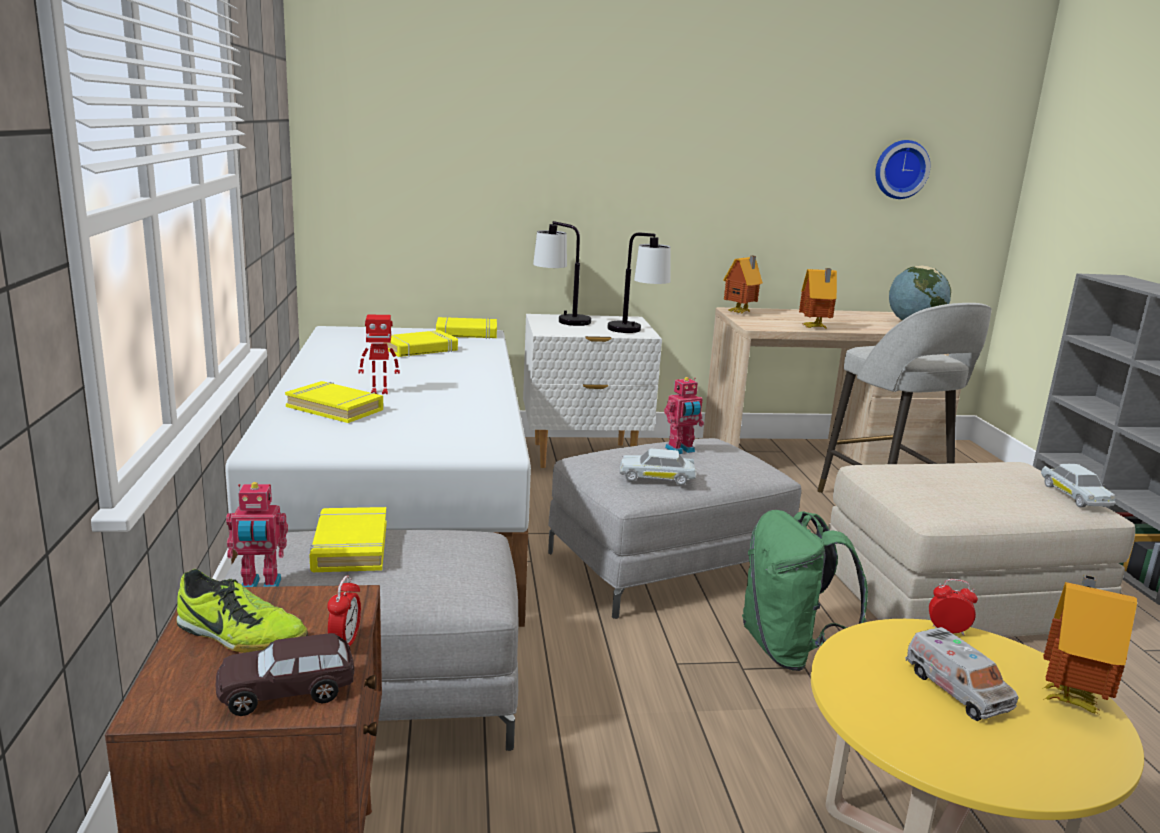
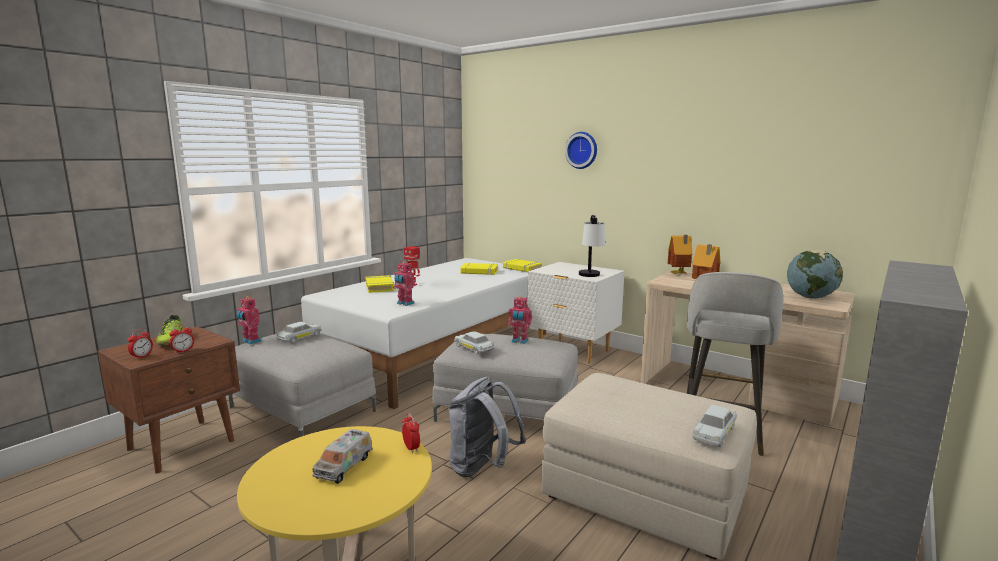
camera: 45 degrees right, 5 degrees down
brown toy car [216,633,354,716] -> alarm clock [128,329,153,359]
yellow book [309,507,387,572] -> white toy car [276,322,322,343]
table lamp [533,221,591,326] -> none
green backpack [742,510,868,671] -> grey backpack [448,377,526,477]
wall clock [875,140,930,199] -> wall clock moved to [565,132,597,169]
toy house [1042,575,1137,714] -> none
none -> toy robot [393,261,415,306]

